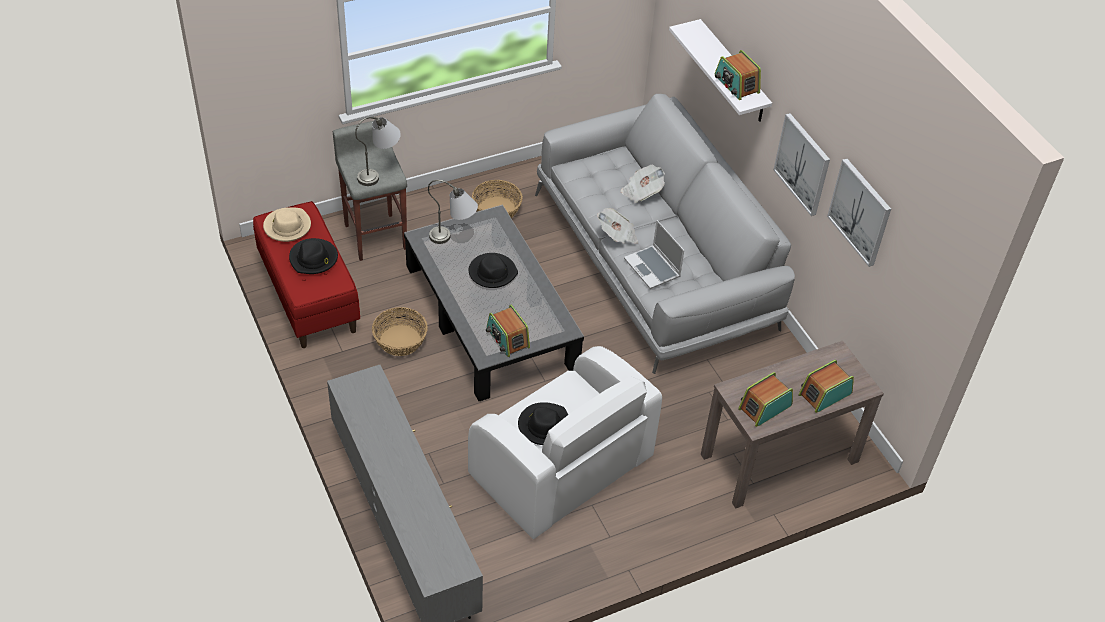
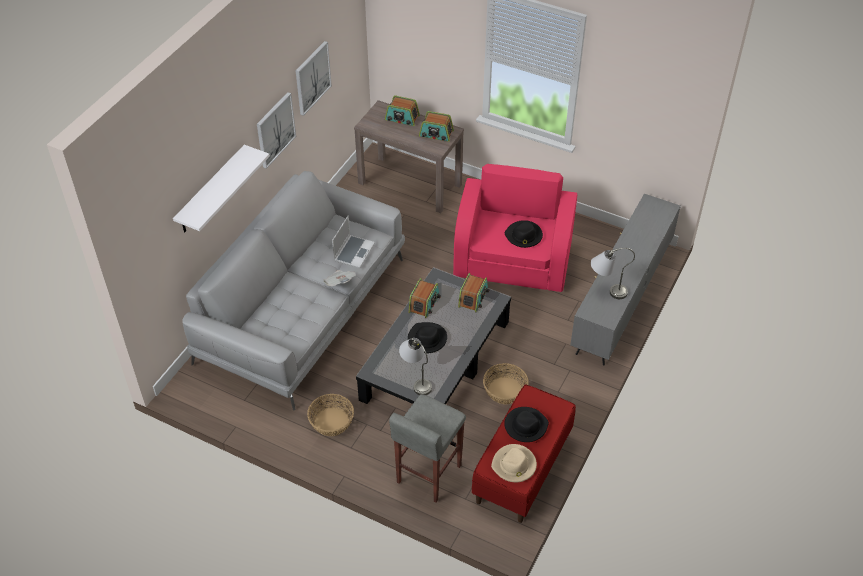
camera: 125 degrees left, 0 degrees up
grey table lamp [355,117,401,186] -> grey table lamp moved to [591,248,635,299]
white armchair [468,346,662,539] -> pink armchair [453,164,577,292]
newspaper [621,165,665,203] -> none
radio [715,50,761,100] -> radio moved to [408,278,441,318]

